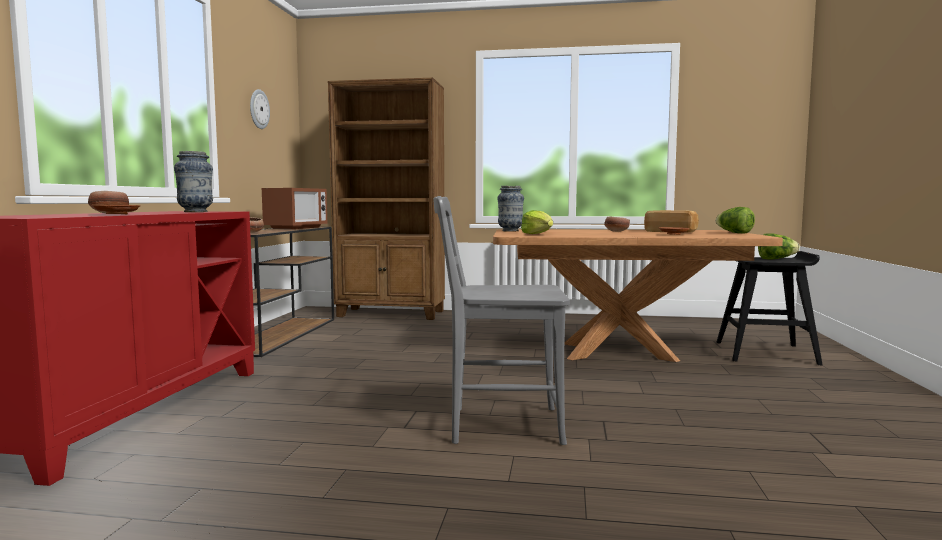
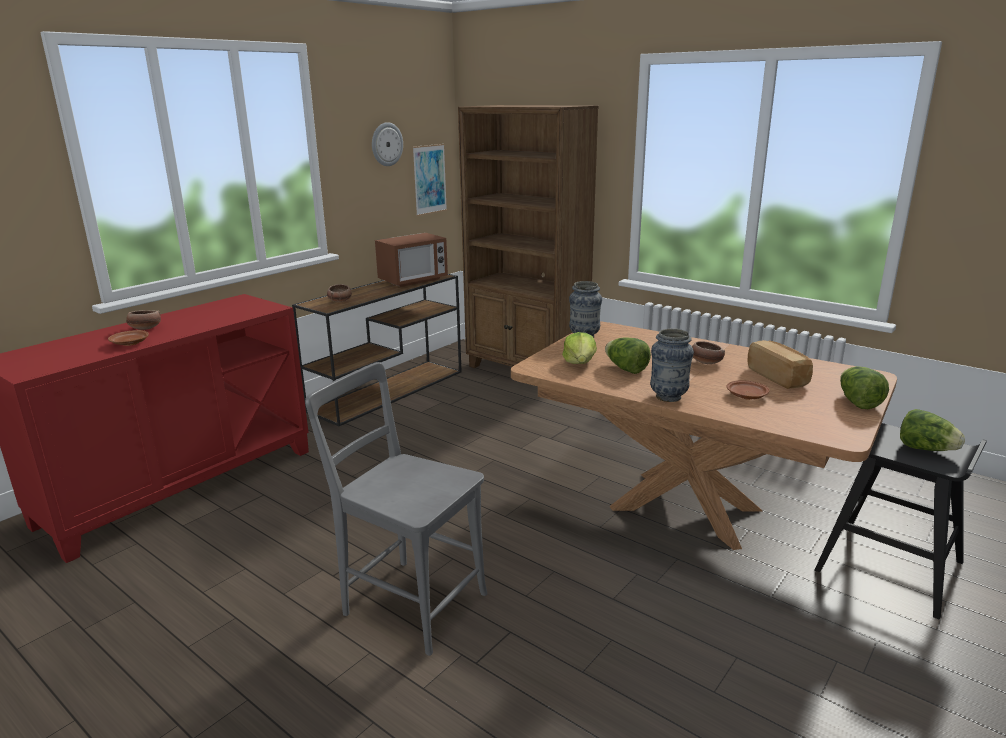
camera: 30 degrees right, 15 degrees up
vase [174,151,213,212] -> vase moved to [650,329,694,402]
none -> picture [412,144,447,216]
none -> lettuce [605,337,651,374]

